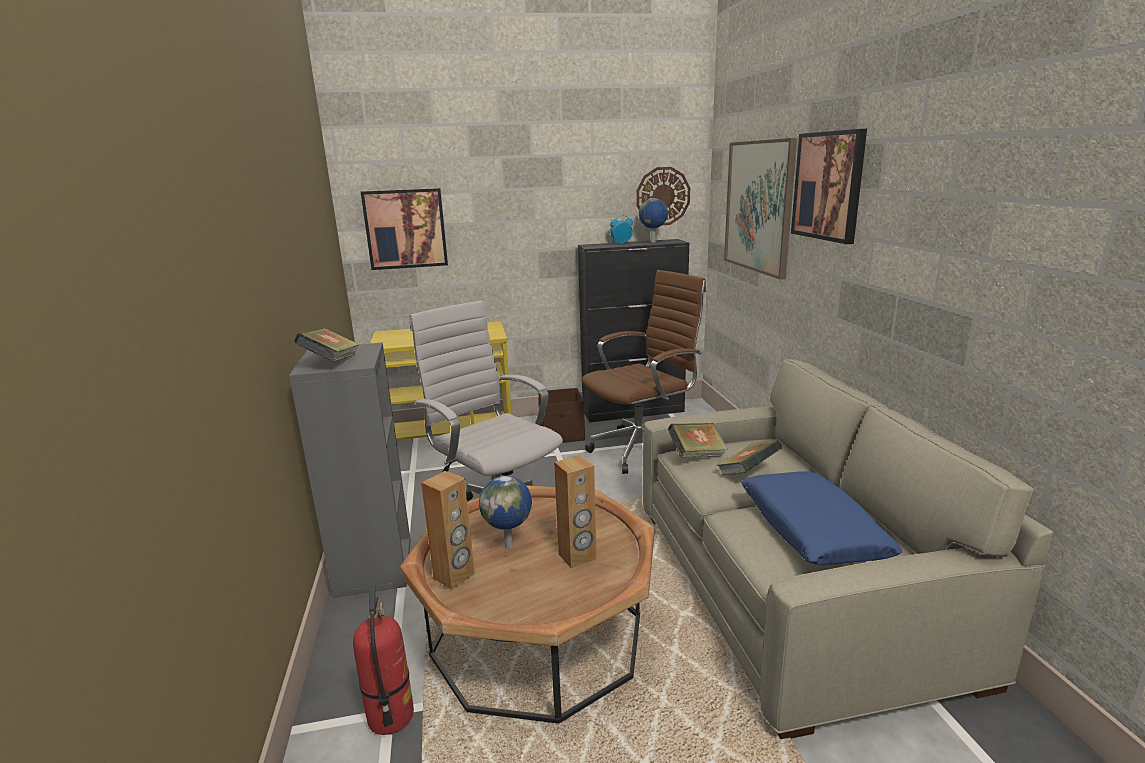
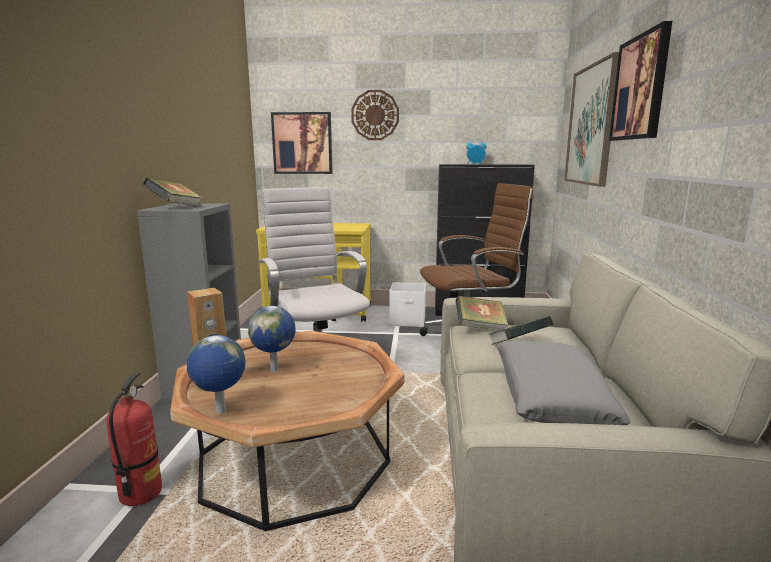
camera: 15 degrees right, 5 degrees down
brown storage box [538,388,585,443] -> white storage box [389,282,426,327]
brown speaker [554,455,597,568] -> none
wall clock [636,167,690,225] -> wall clock moved to [351,90,399,140]
globe [639,198,668,242] -> globe moved to [187,335,246,414]
blue pillow [741,471,902,565] -> grey pillow [497,341,631,425]

